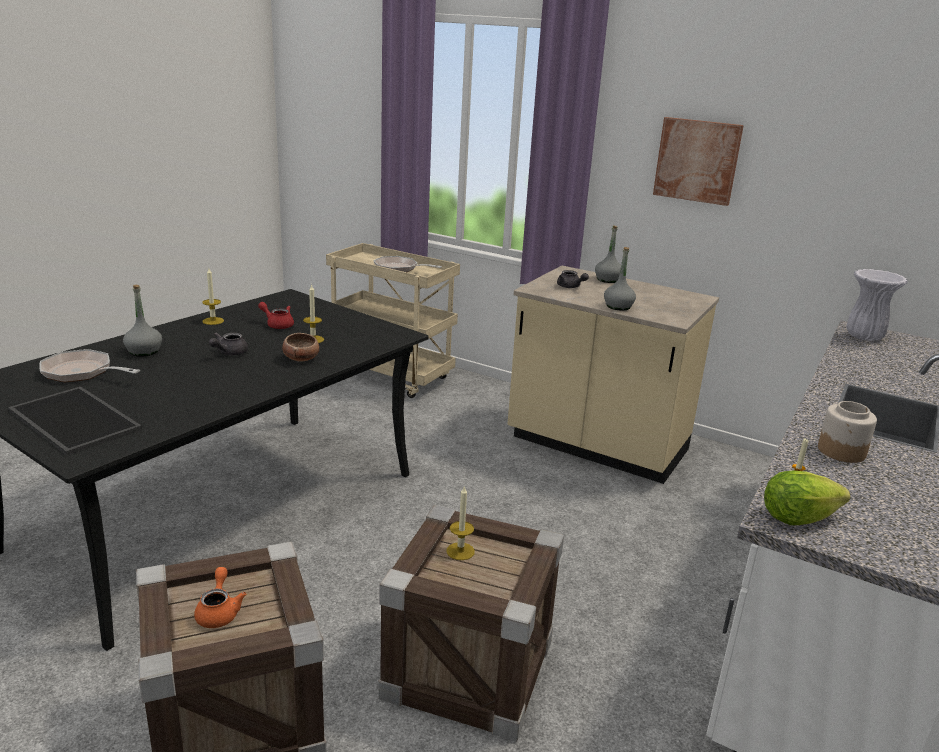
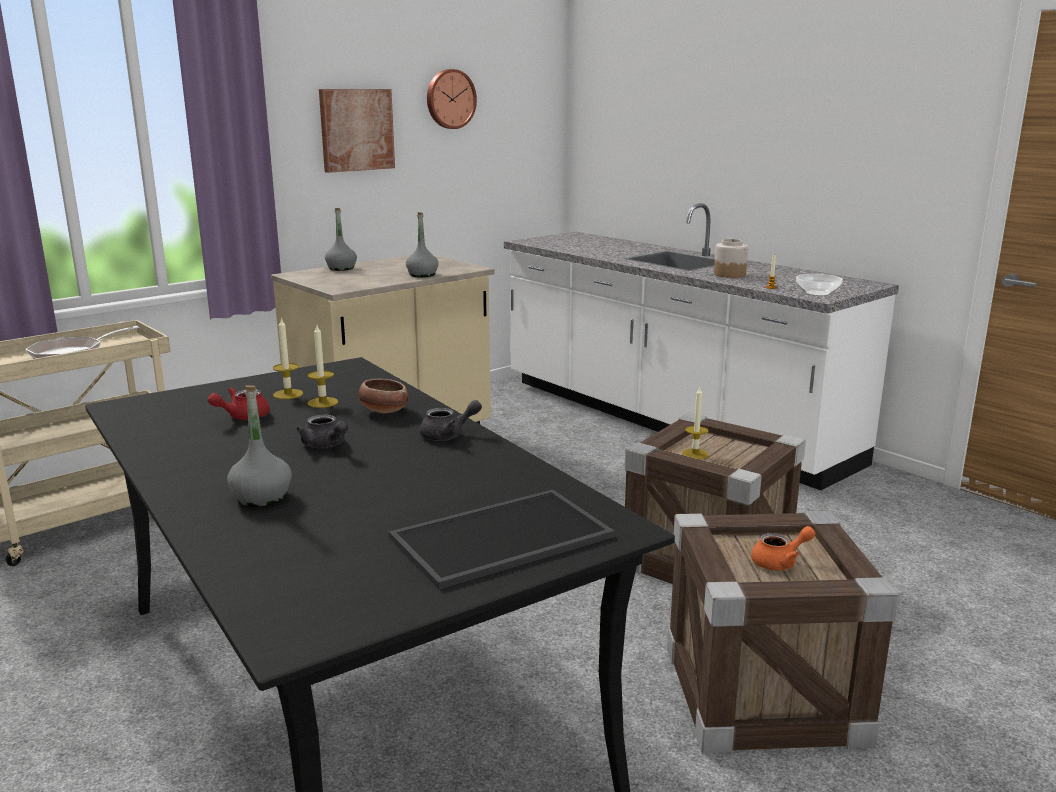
camera: 70 degrees left, 5 degrees down
frying pan [39,349,140,382] -> none
orange teapot [194,567,246,628] -> orange teapot turned 150 degrees clockwise [751,526,815,571]
candle [202,268,224,325] -> candle moved to [273,317,303,399]
grey teapot [557,270,589,288] -> grey teapot moved to [420,400,482,441]
lettuce [764,471,851,525] -> bowl [796,274,843,296]
white vase [846,269,908,341] -> none
none -> wall clock [427,69,477,129]

